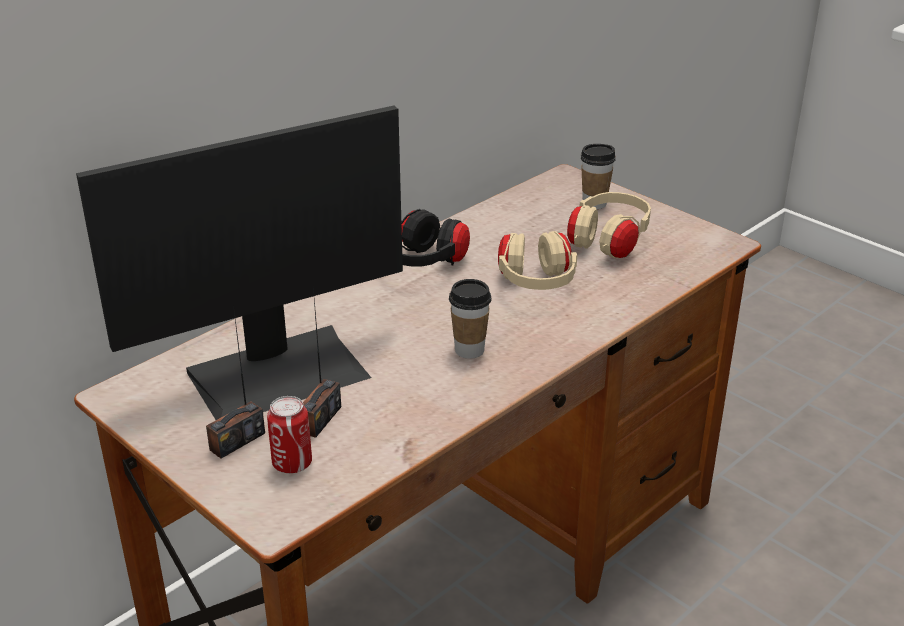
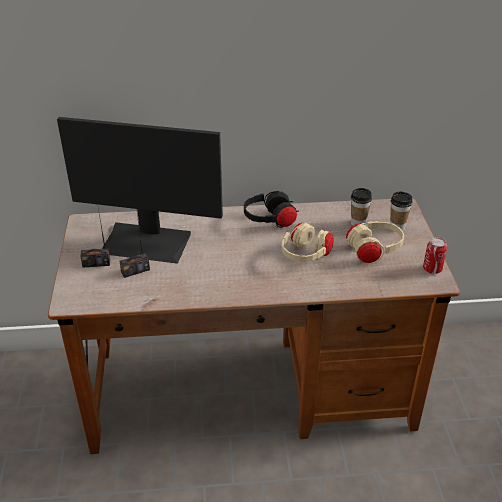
camera: 40 degrees right, 5 degrees up
can [267,396,312,473] -> can moved to [423,237,447,274]
cup [449,279,492,359] -> cup moved to [351,188,372,226]

